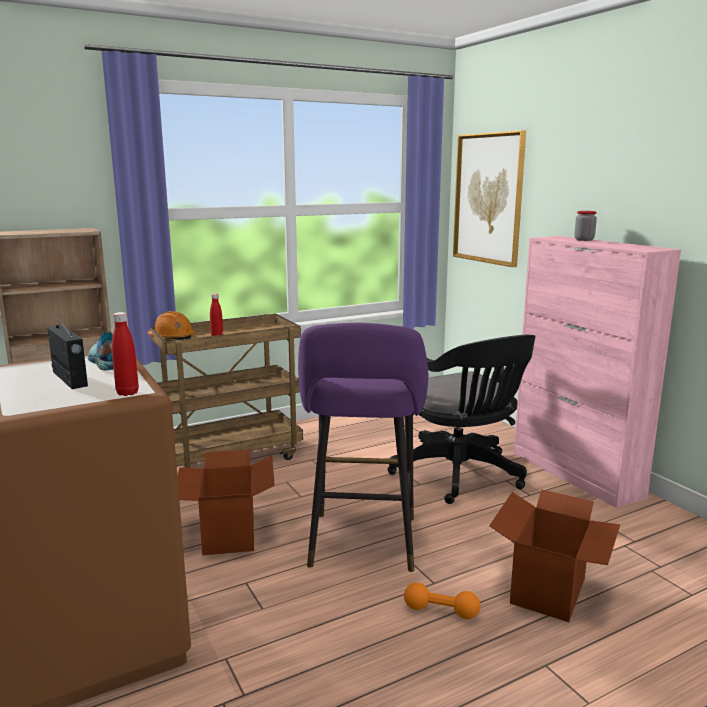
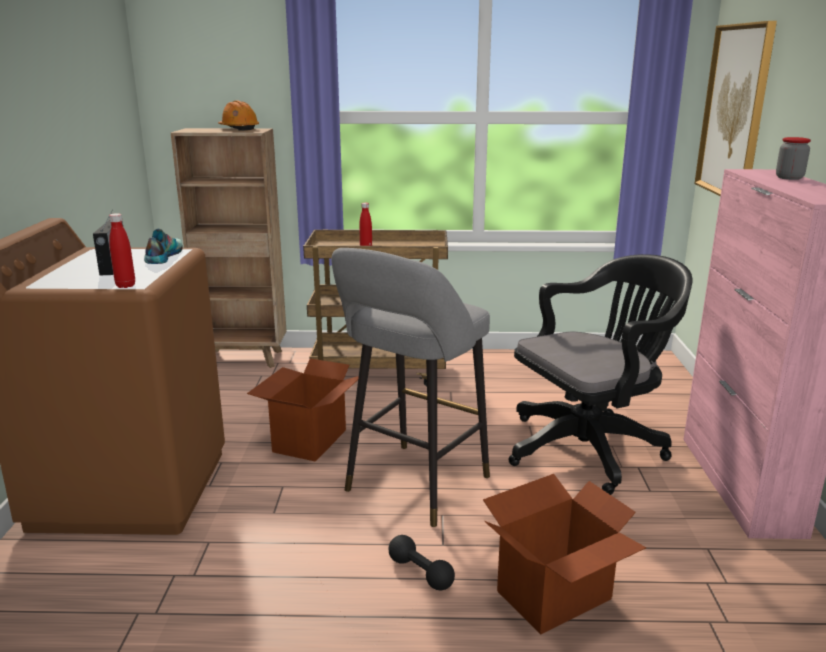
camera: 30 degrees right, 5 degrees up
orange hard hat [148,311,195,340] -> orange hard hat moved to [218,100,259,131]
purple stool [298,323,428,572] -> grey stool [332,248,490,527]
black office chair [388,335,535,504] -> black office chair turned 120 degrees counterclockwise [509,254,693,495]
orange dumbbell [404,582,480,619] -> black dumbbell [389,535,455,590]

